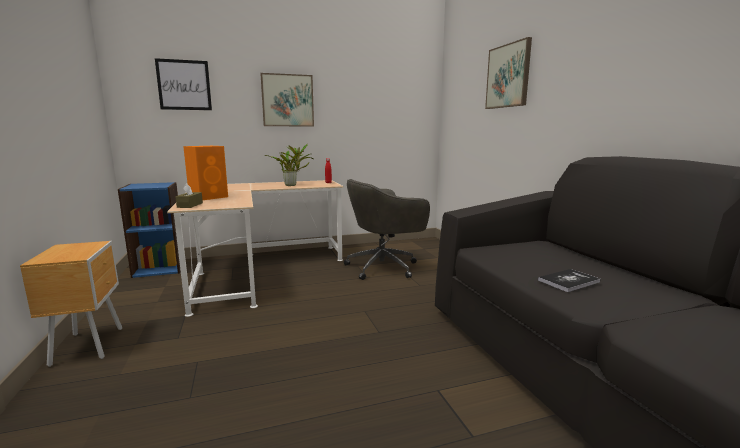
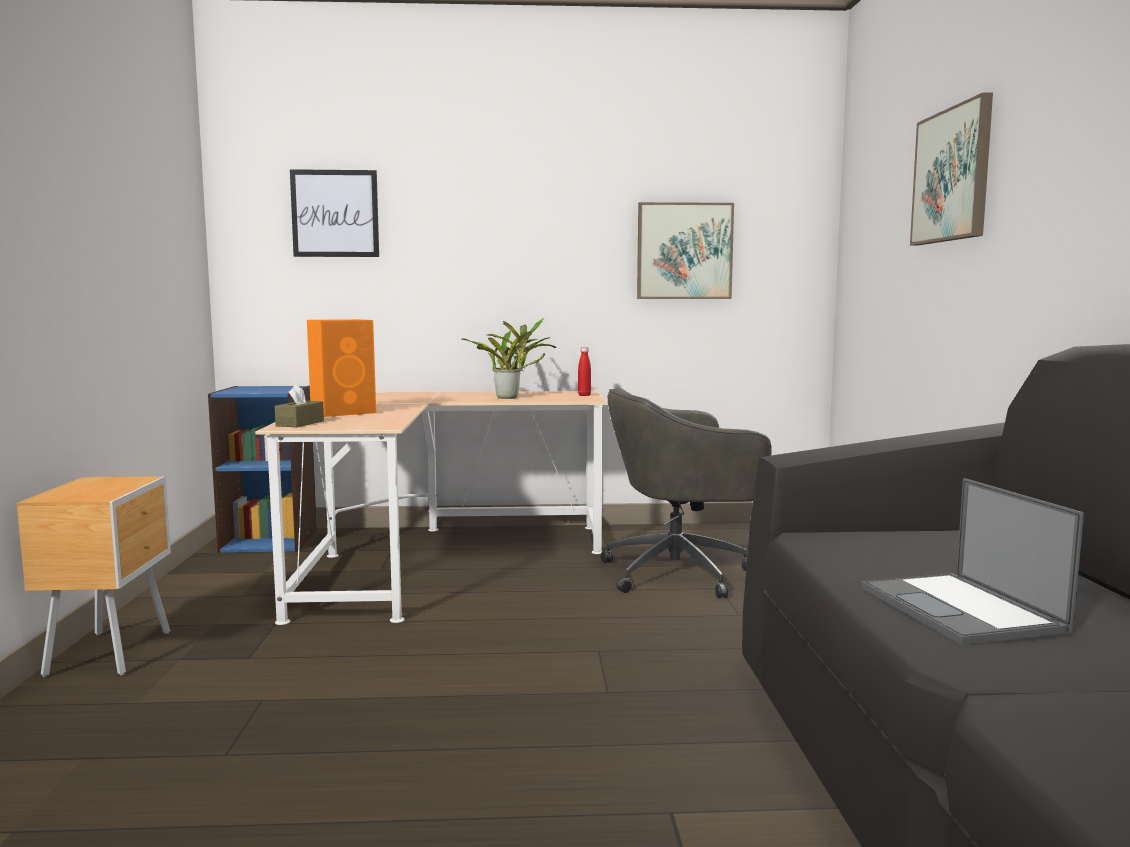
camera: 15 degrees right, 5 degrees down
picture [260,73,314,127] -> picture moved to [637,202,734,299]
book [538,269,601,292] -> laptop [862,478,1084,645]

